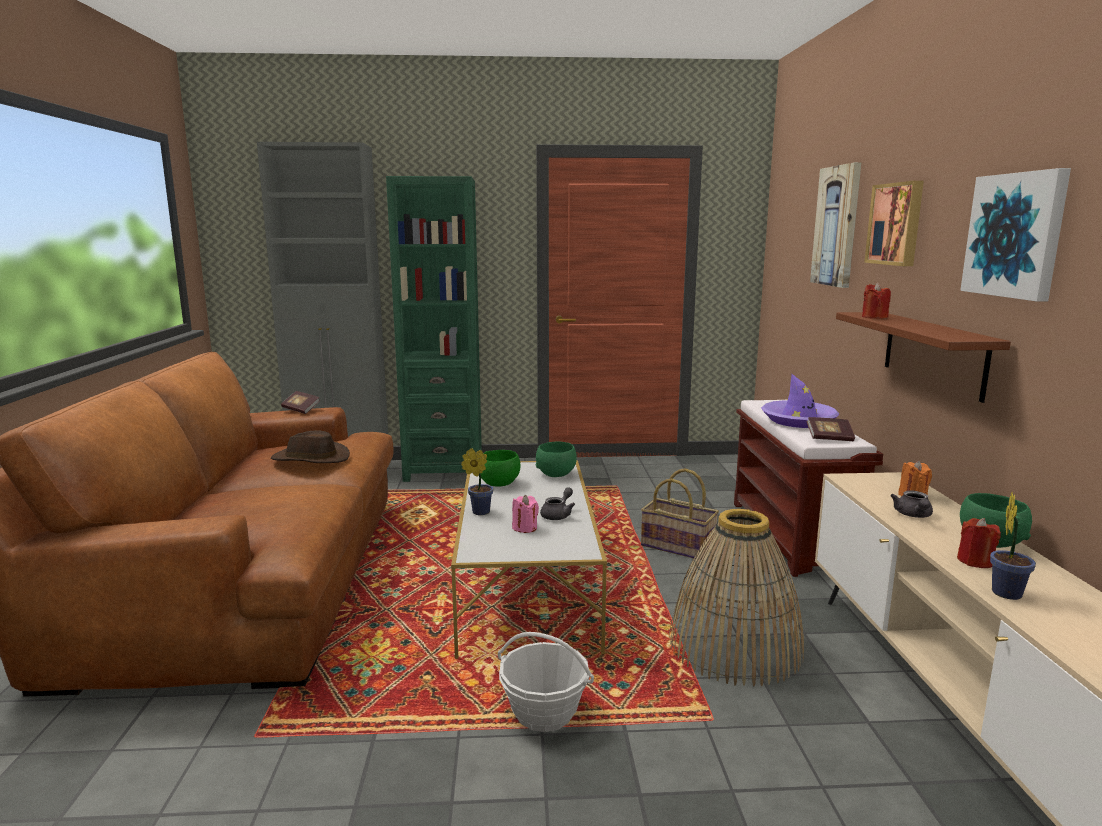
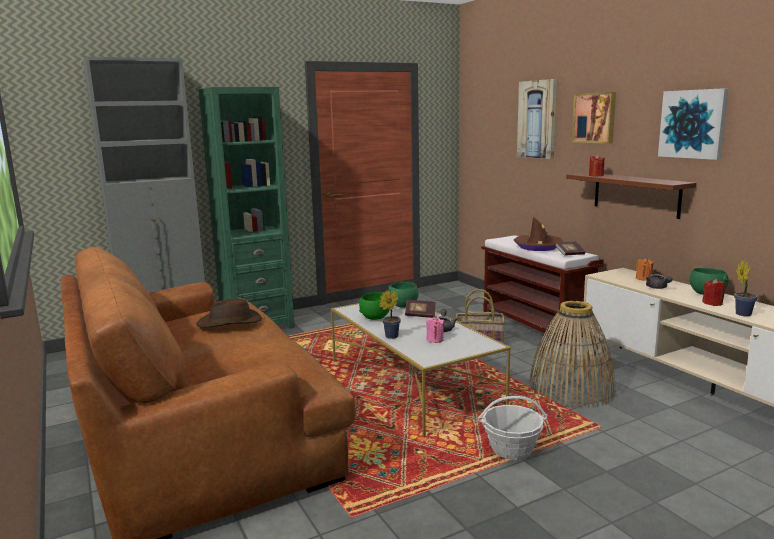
camera: 25 degrees left, 0 degrees up
book [281,391,320,414] -> book moved to [405,300,436,318]
purple hat [761,374,839,428] -> brown hat [514,217,563,251]

